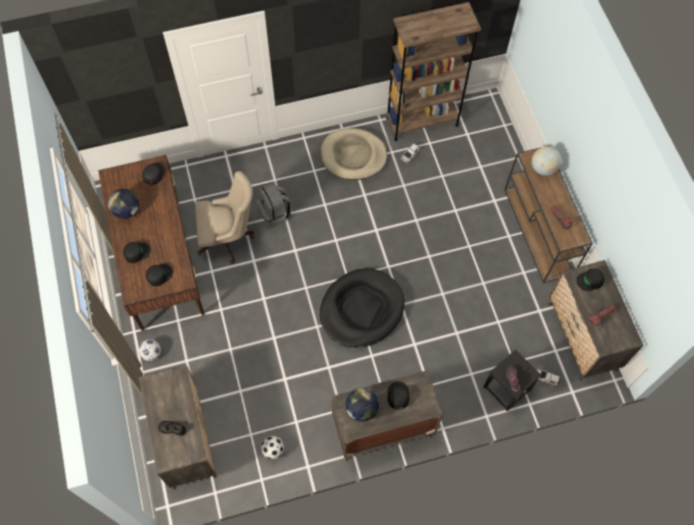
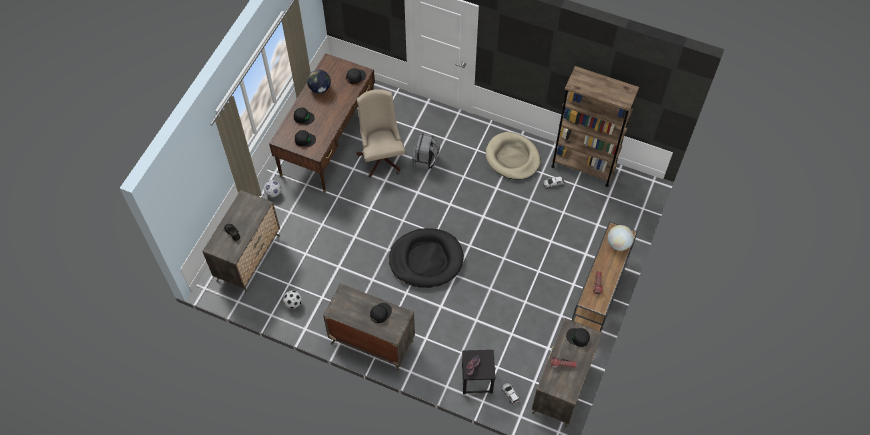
camera: 40 degrees right, 5 degrees down
beige office chair [195,171,255,264] -> beige office chair turned 135 degrees counterclockwise [357,89,405,178]
globe [346,387,379,421] -> none

